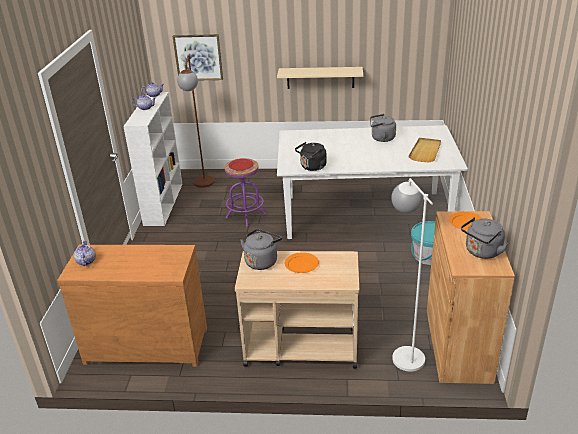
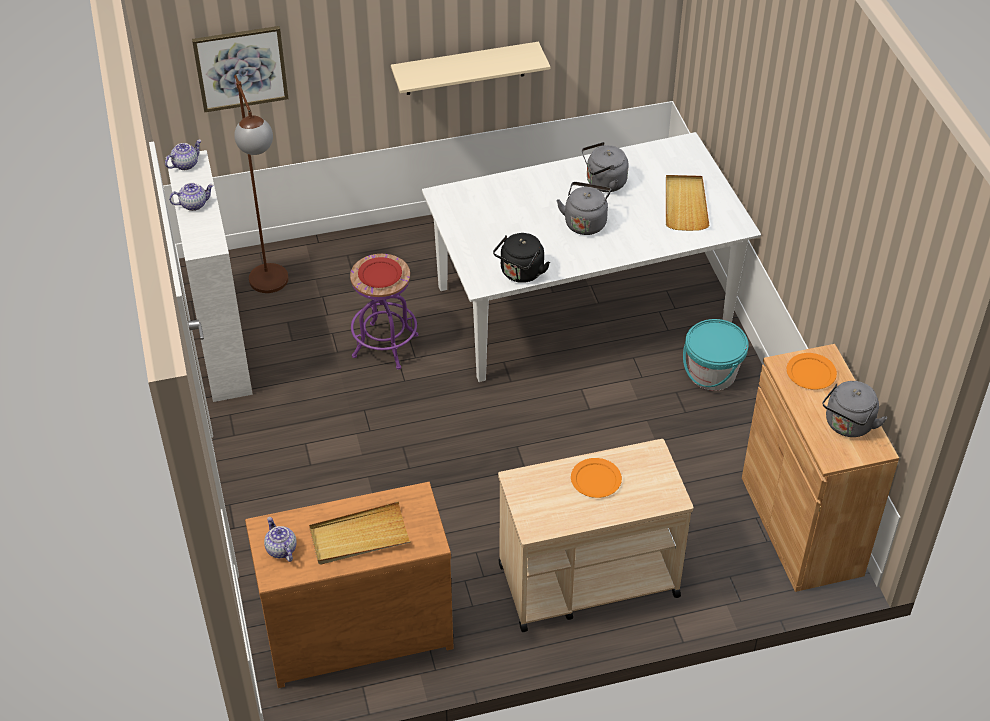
camera: 20 degrees left, 15 degrees up
grey kettle [240,229,282,270] -> grey kettle moved to [557,182,611,235]
white floor lamp [391,178,433,372] -> none
none -> beige tray [309,501,411,564]

